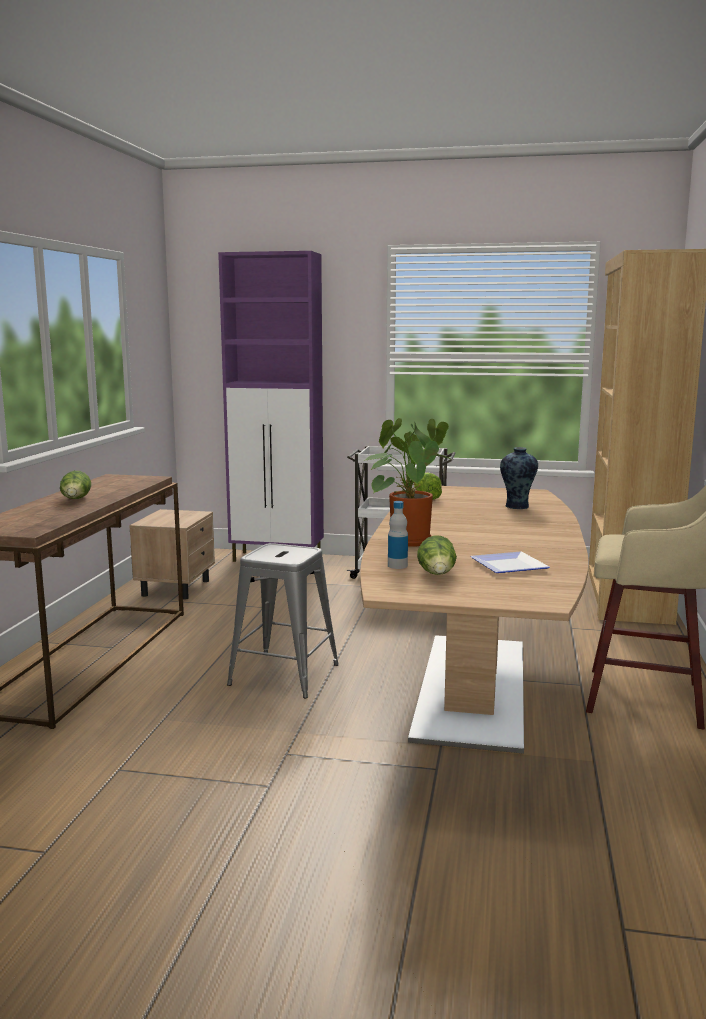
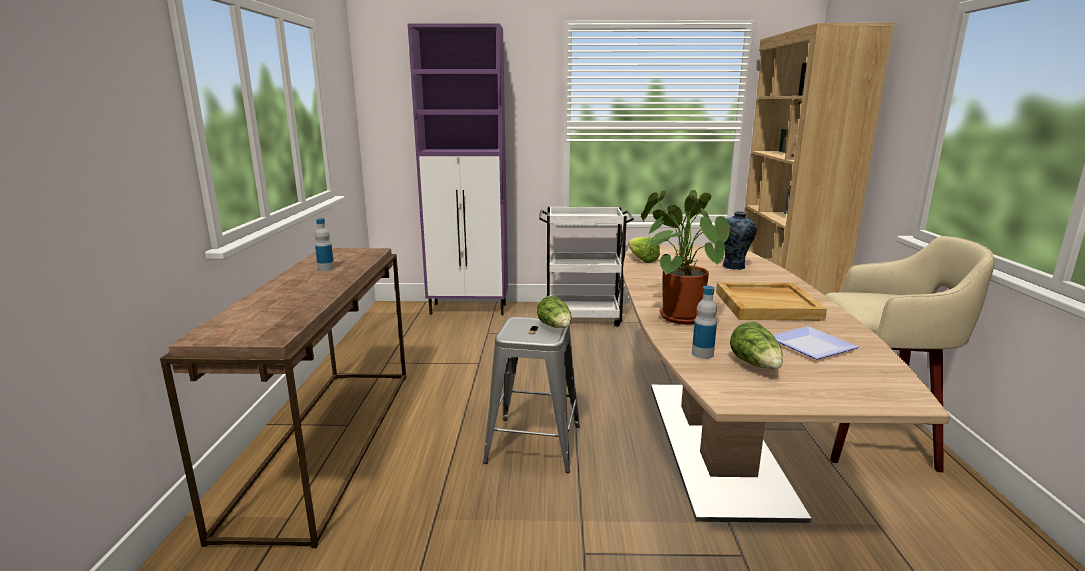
camera: 10 degrees left, 5 degrees up
lettuce [60,471,91,499] -> lettuce moved to [537,296,572,328]
beige nightstand [129,509,215,600] -> none
none -> bottle [315,218,334,271]
none -> beige tray [716,282,827,320]

